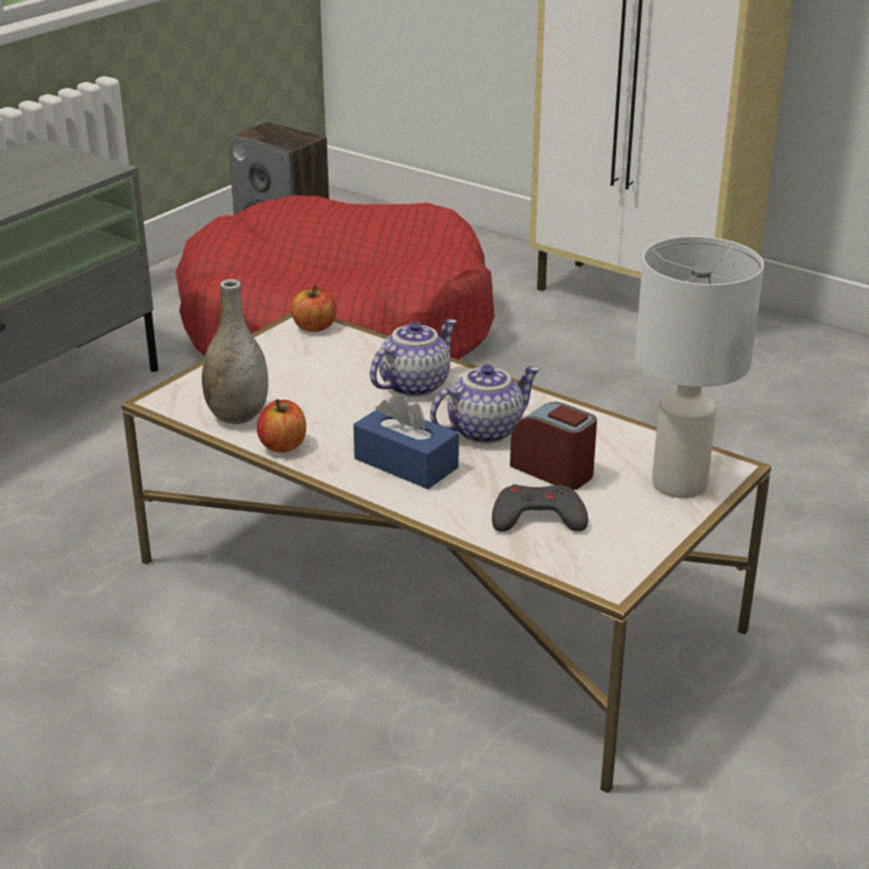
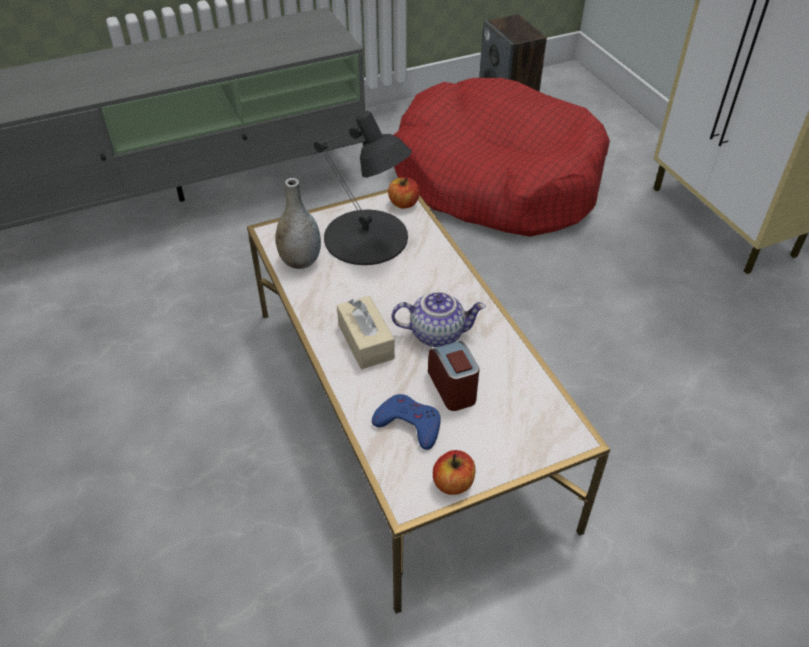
camera: 30 degrees right, 15 degrees up
apple [257,399,306,453] -> apple moved to [433,450,475,495]
blue tissue box [353,394,459,489] -> beige tissue box [337,296,395,369]
teapot [370,319,457,397] -> none
grey game controller [492,484,588,532] -> blue game controller [372,394,441,450]
white table lamp [635,236,764,498] -> none
none -> black table lamp [314,111,412,265]

